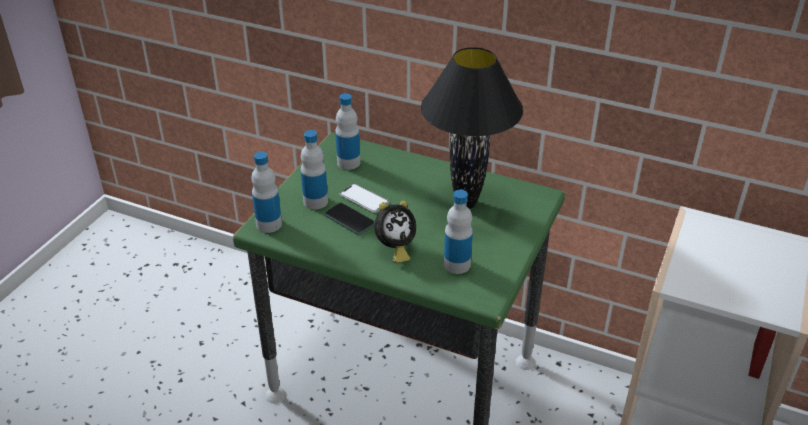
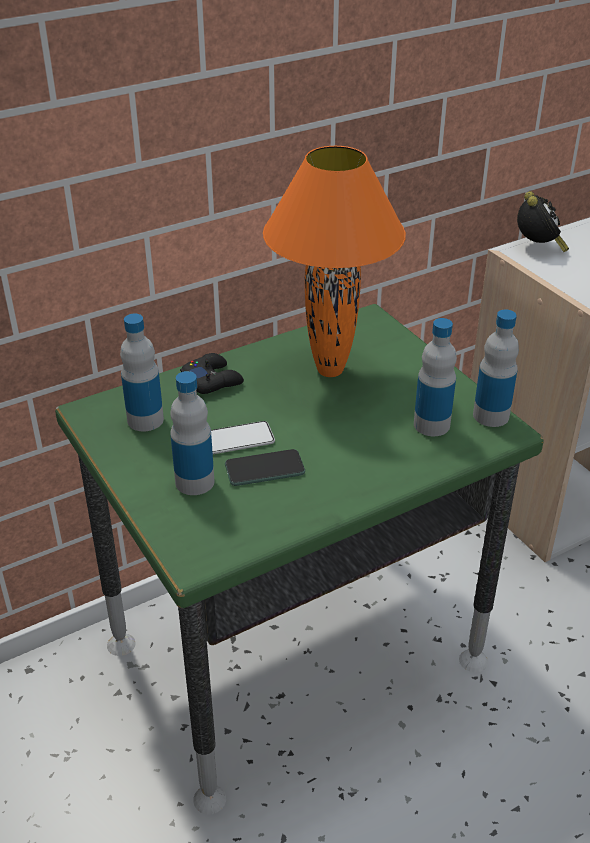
camera: 55 degrees left, 0 degrees up
bottle [251,151,282,233] -> bottle moved to [473,309,519,427]
alarm clock [374,200,416,263] -> alarm clock moved to [517,191,569,252]
black table lamp [421,47,523,209] -> orange table lamp [263,146,406,377]
none -> black game controller [180,353,244,394]

